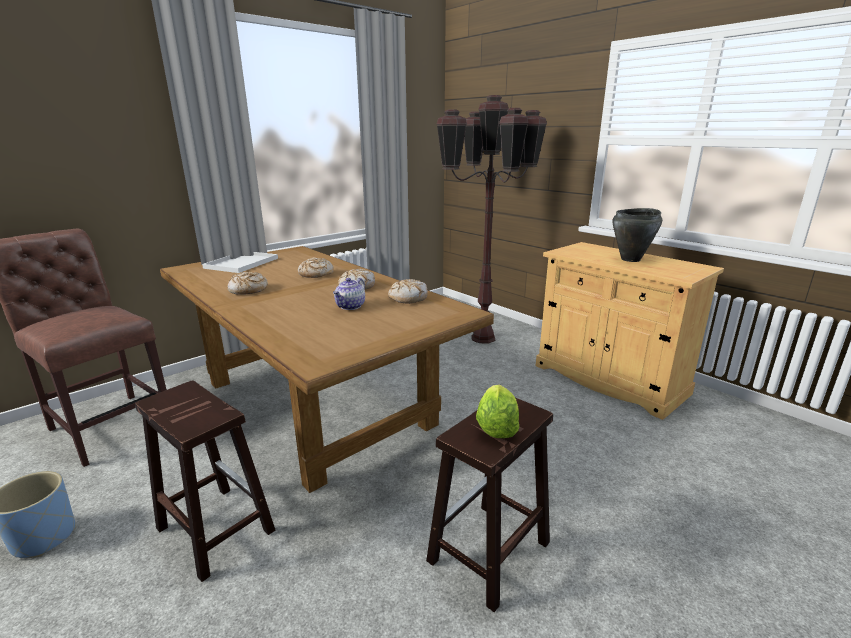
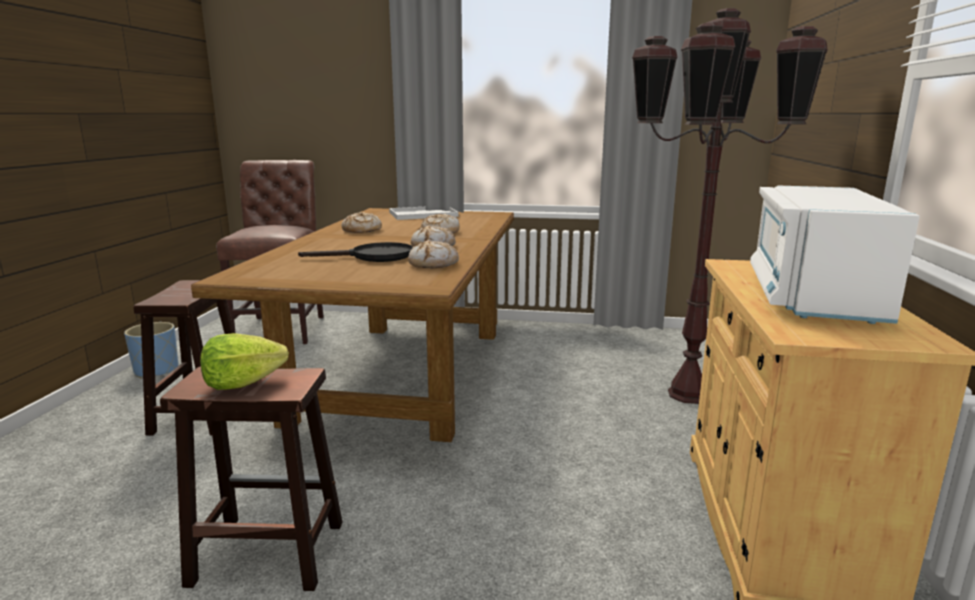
camera: 50 degrees right, 5 degrees down
teapot [333,278,365,310] -> black frying pan [298,242,413,262]
black cooking pot [613,208,662,262] -> white microwave [750,185,920,324]

